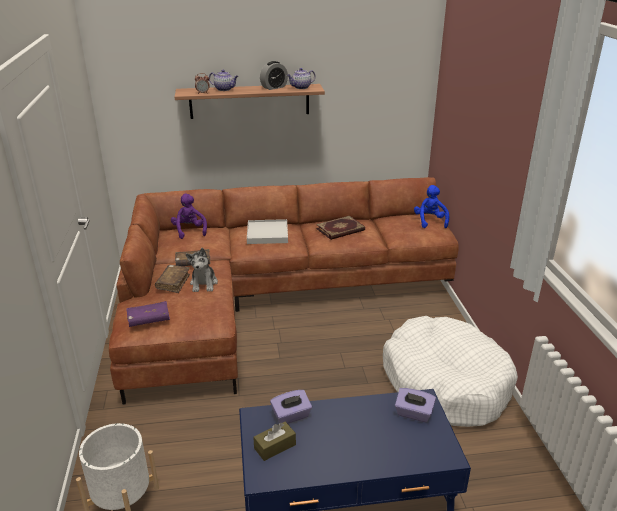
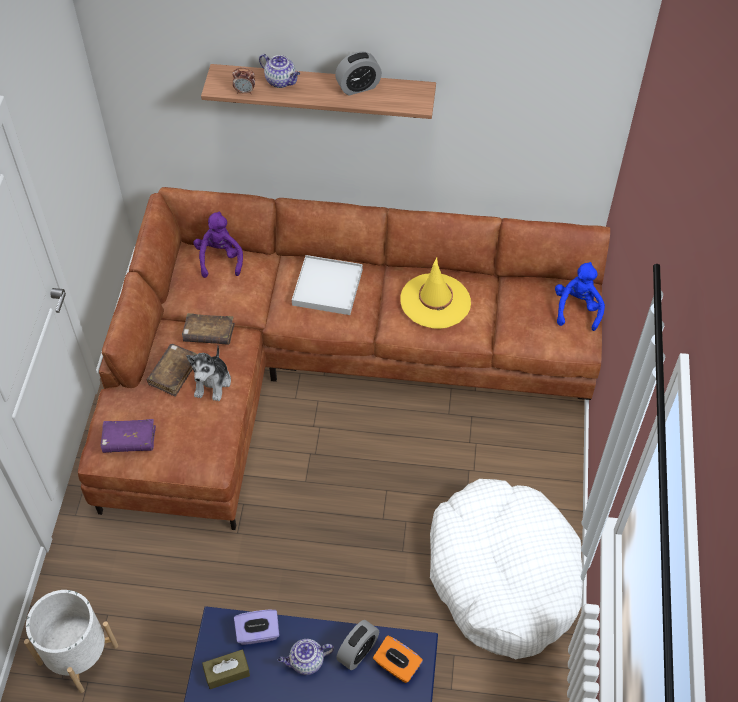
camera: 15 degrees right, 25 degrees up
teapot [287,68,316,89] -> teapot moved to [278,639,334,675]
book [316,216,365,240] -> yellow hat [400,258,471,329]
purple tissue box [395,388,436,422] -> orange tissue box [373,636,423,683]
none -> alarm clock [337,620,379,670]

